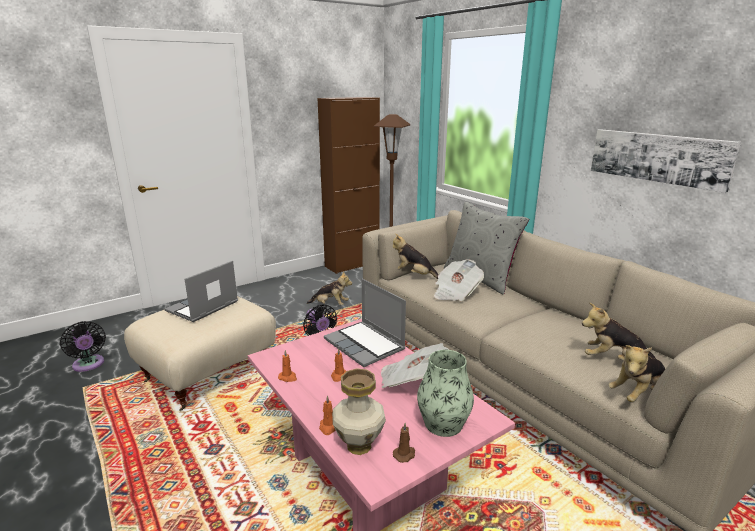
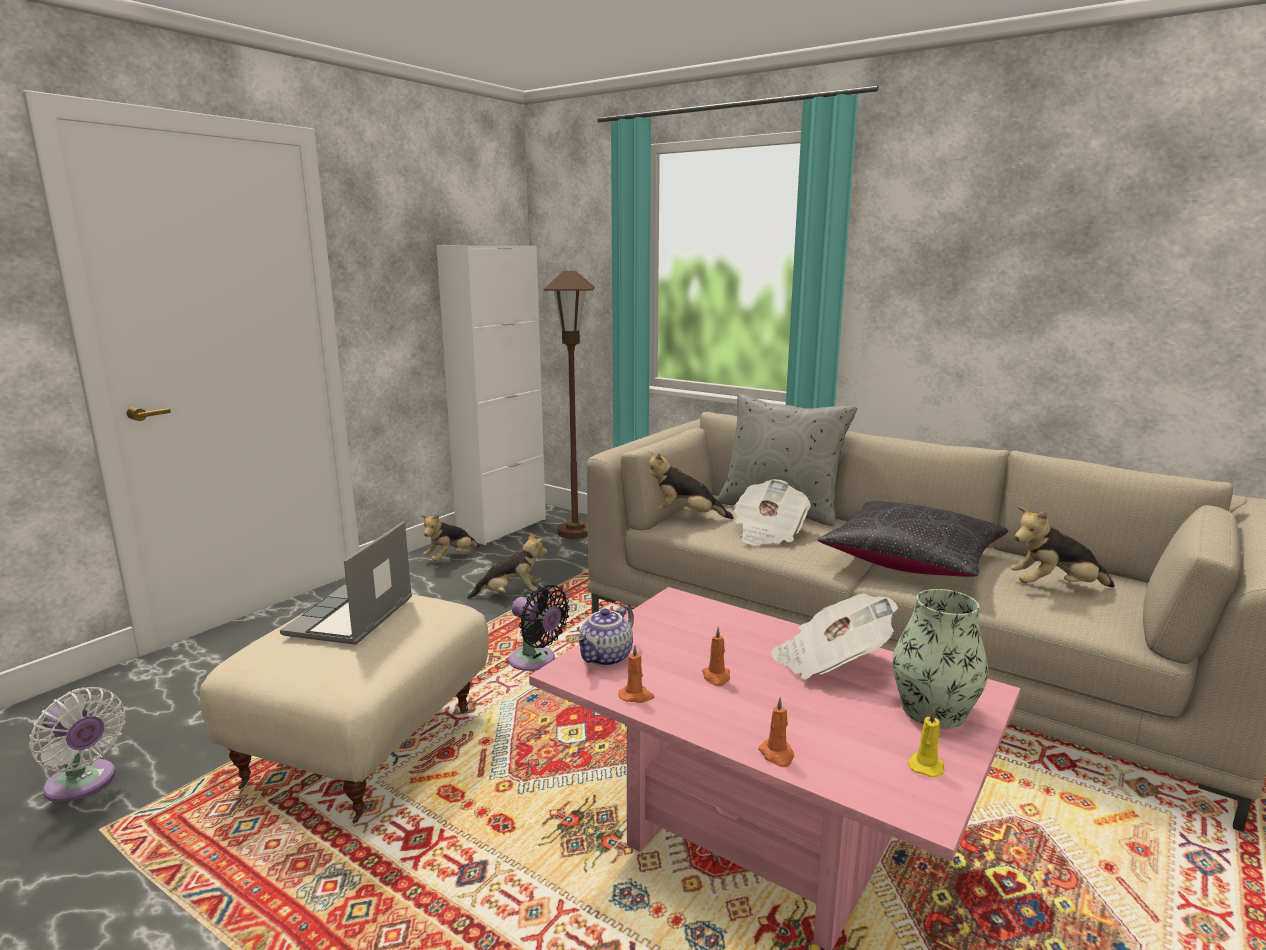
camera: 20 degrees left, 5 degrees down
black fan [60,321,106,372] -> white fan [29,687,126,802]
brown cabinet [318,97,380,274] -> white cabinet [436,246,546,545]
laptop [324,279,406,367] -> none
vase [332,369,386,455] -> none
brown candle [393,423,415,463] -> yellow candle [907,708,944,778]
picture [591,129,741,193] -> none
plush toy [608,345,665,402] -> plush toy moved to [421,514,480,561]
none -> teapot [575,605,634,667]
none -> black pillow [818,501,1008,577]

